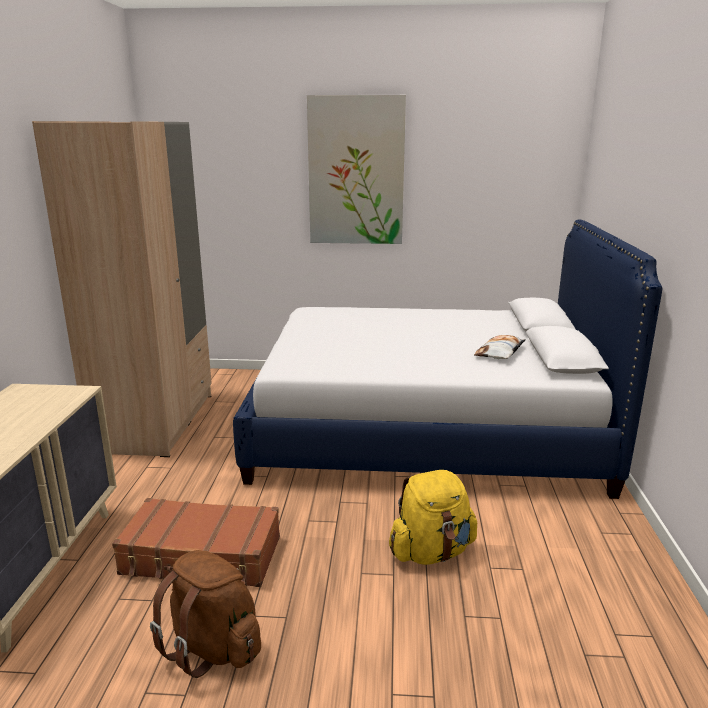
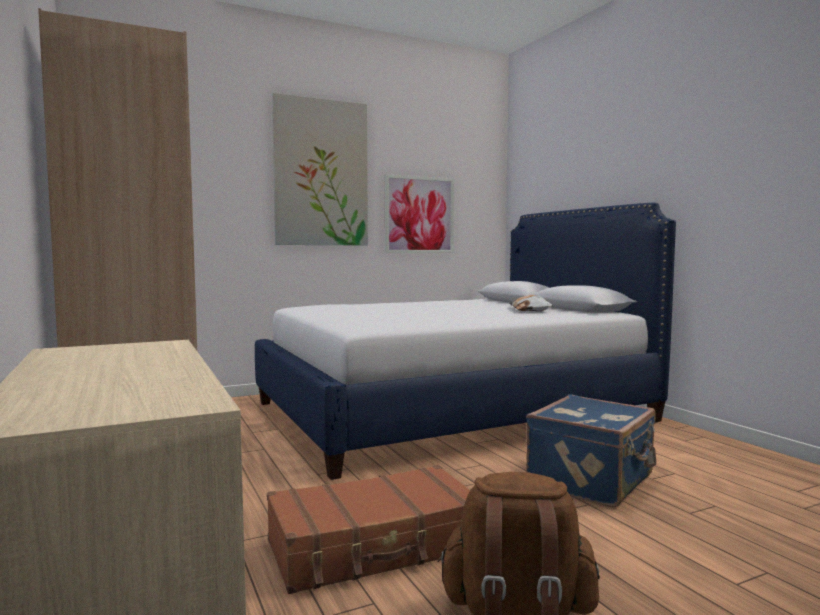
camera: 30 degrees left, 15 degrees down
yellow backpack [389,470,477,565] -> blue suitcase [526,394,656,507]
none -> picture [385,174,454,253]

